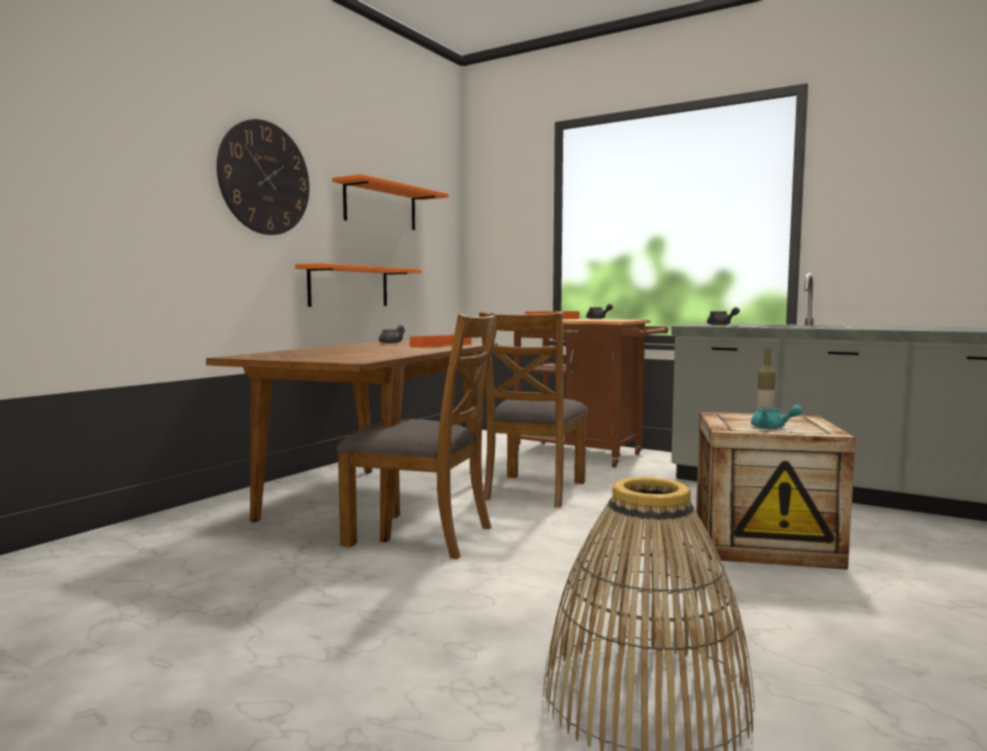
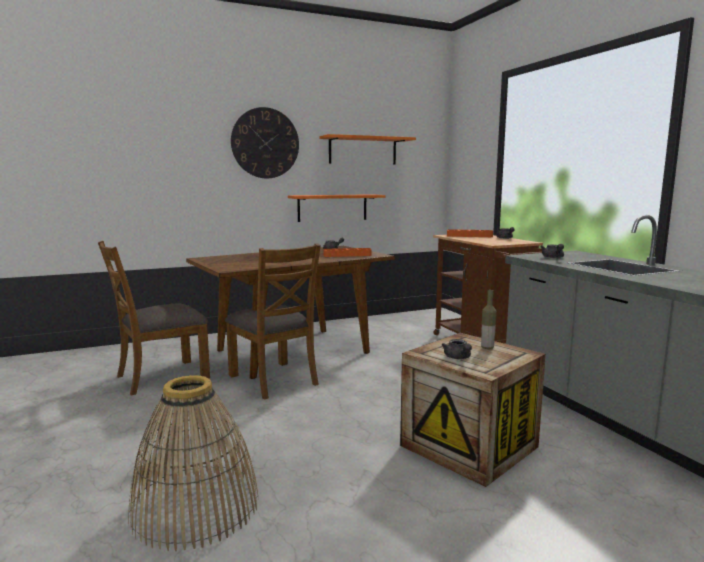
camera: 35 degrees right, 5 degrees up
brown chair [479,311,588,508] -> brown chair moved to [98,241,210,396]
turquoise teapot [751,405,802,429] -> grey teapot [442,339,472,359]

